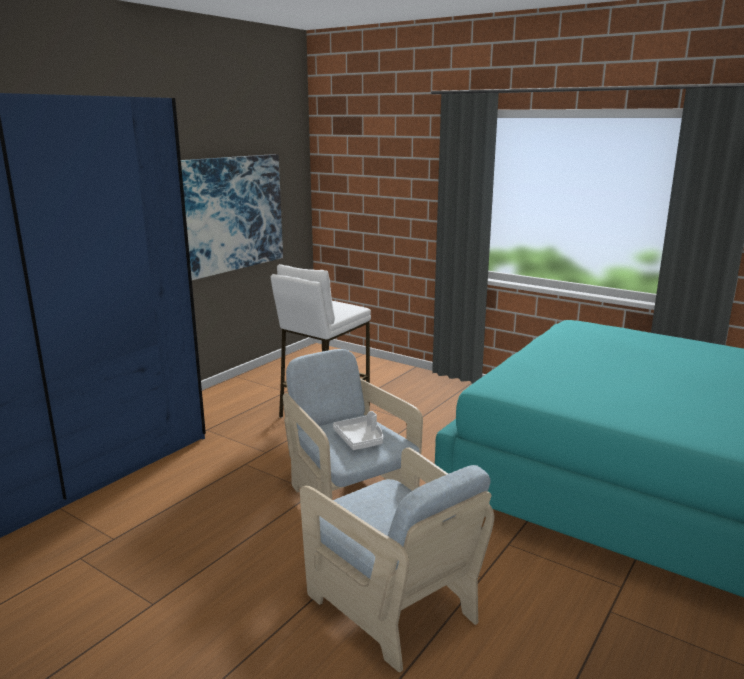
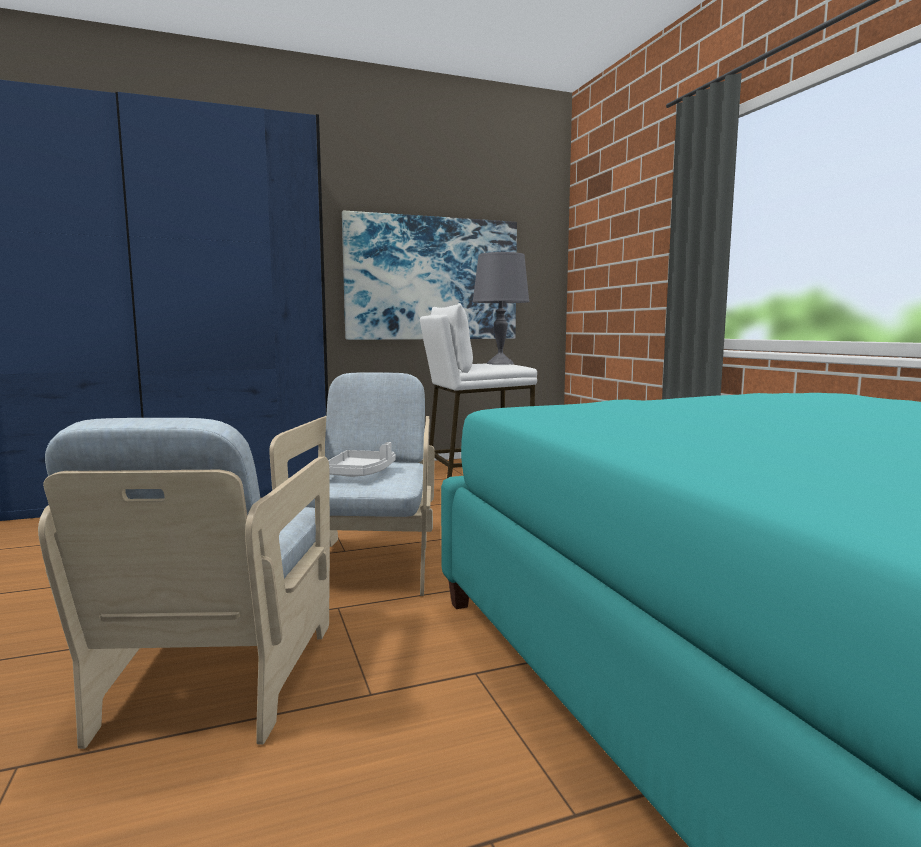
camera: 35 degrees right, 10 degrees down
none -> grey table lamp [473,252,530,365]

